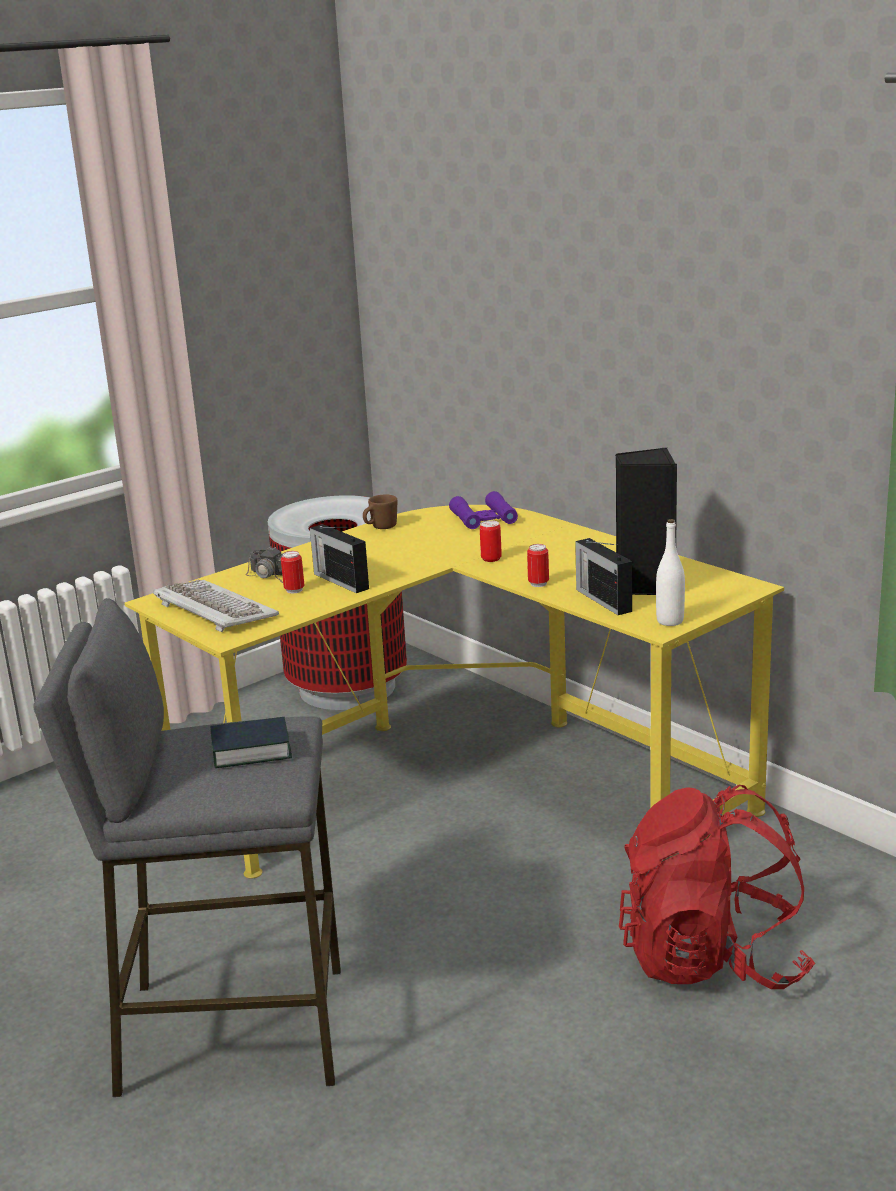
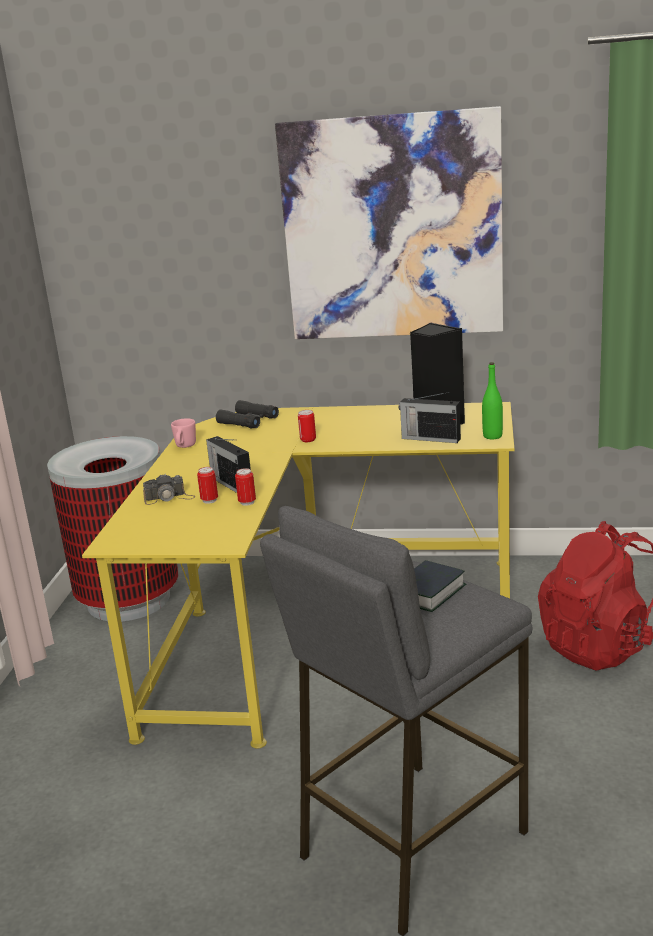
camera: 40 degrees left, 0 degrees up
keyboard [153,580,279,632] -> none
radio [310,524,369,593] -> radio turned 45 degrees clockwise [206,436,251,493]
brown mug [363,495,397,529] -> pink mug [171,418,196,448]
purple binoculars [449,491,518,529] -> black binoculars [216,400,279,428]
can [527,544,549,587] -> can moved to [235,468,256,506]
white bottle [656,519,685,626] -> green bottle [482,362,503,439]
none -> picture [275,106,503,339]

